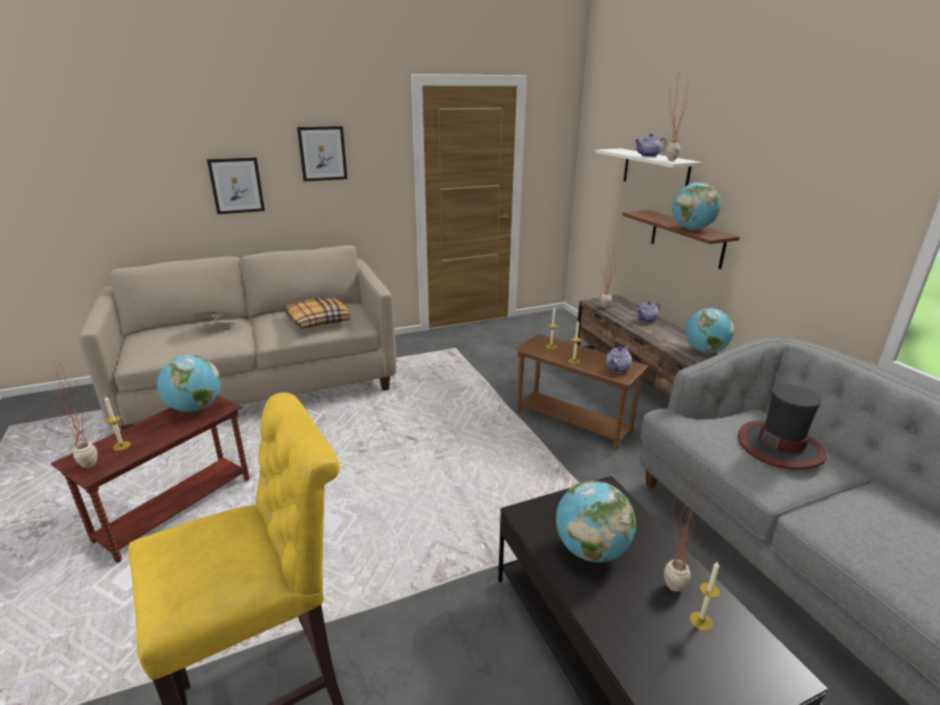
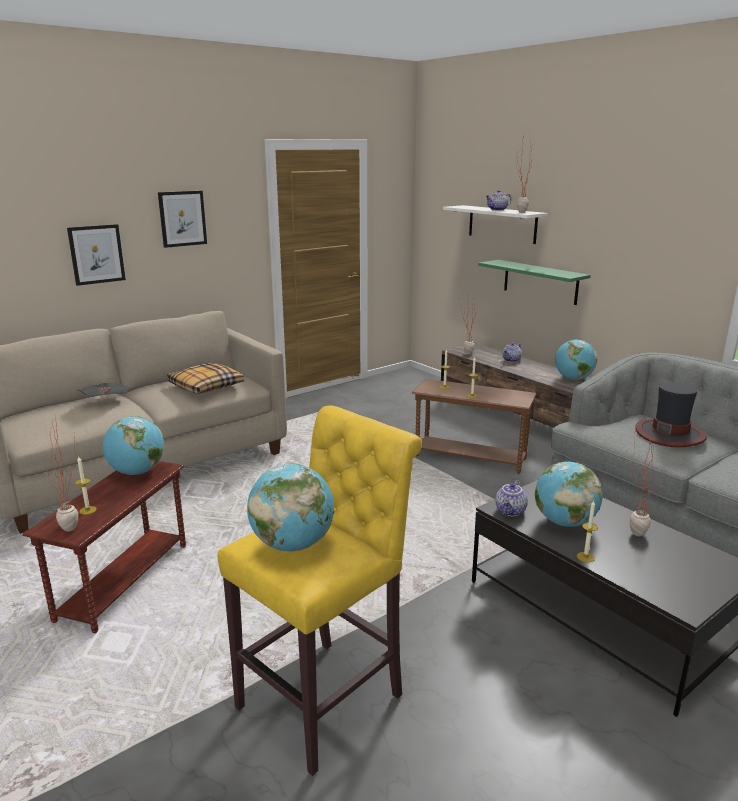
camera: 15 degrees left, 5 degrees down
teapot [606,346,632,373] -> teapot moved to [495,480,528,516]
brown shelf [622,210,739,269] -> green shelf [478,260,591,305]
globe [672,182,721,230] -> globe moved to [247,463,334,551]
candle [690,562,720,631] -> candle moved to [577,501,598,562]

